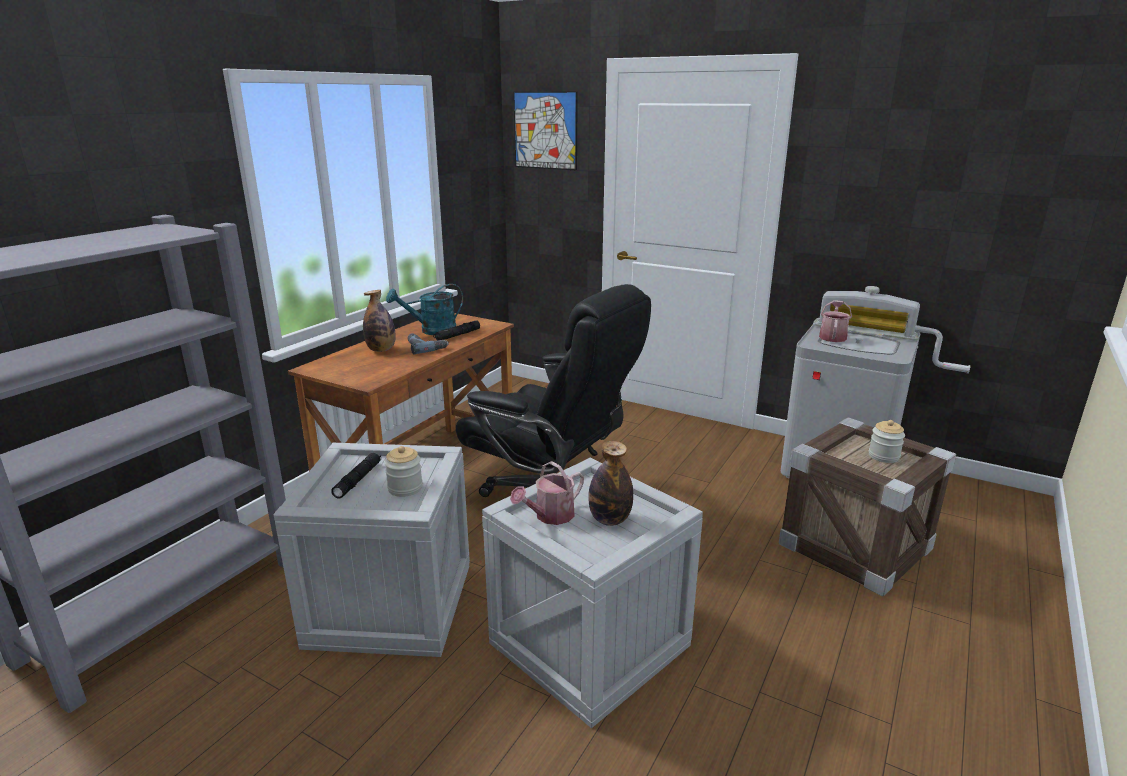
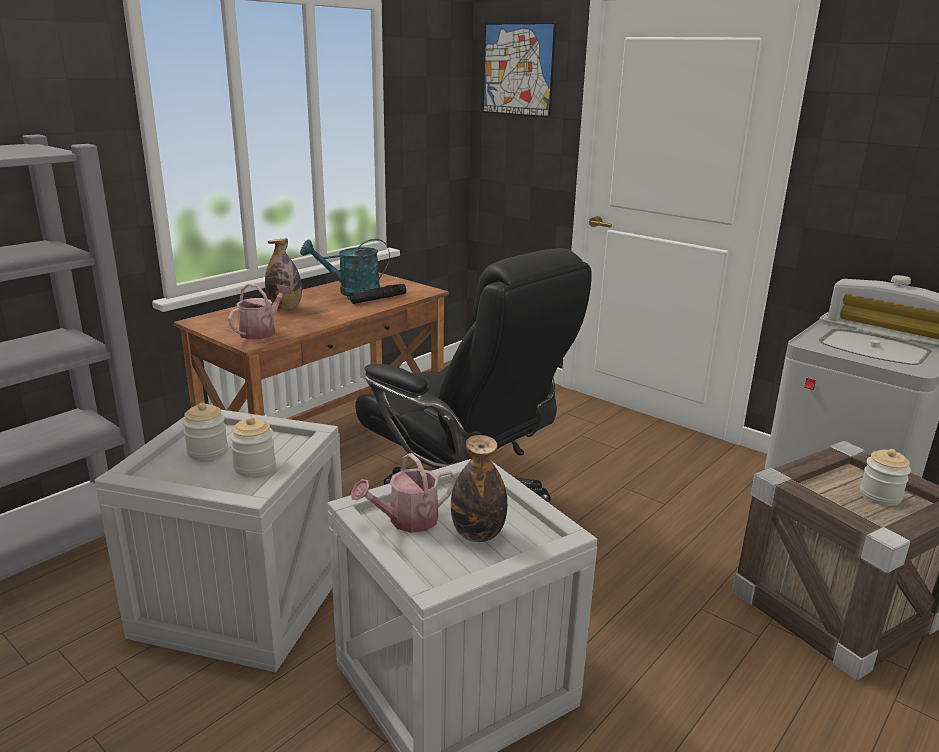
camera: 10 degrees right, 0 degrees up
black flashlight [331,453,381,499] -> jar [182,403,228,461]
power drill [407,333,449,354] -> none
watering can [819,300,852,342] -> watering can moved to [228,283,291,340]

